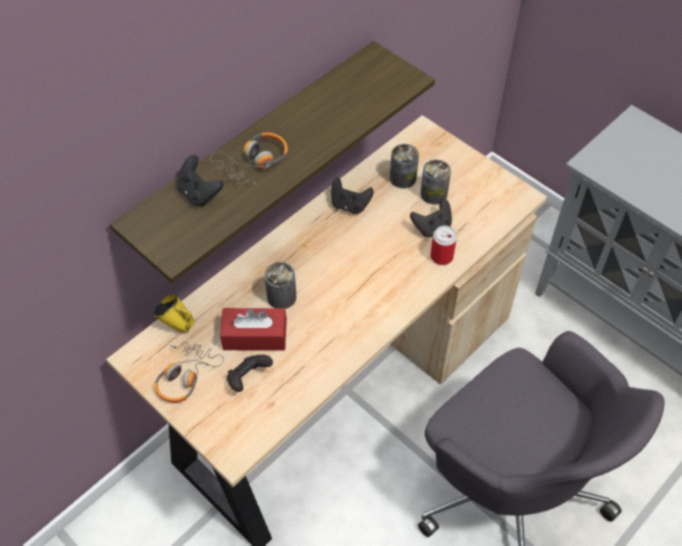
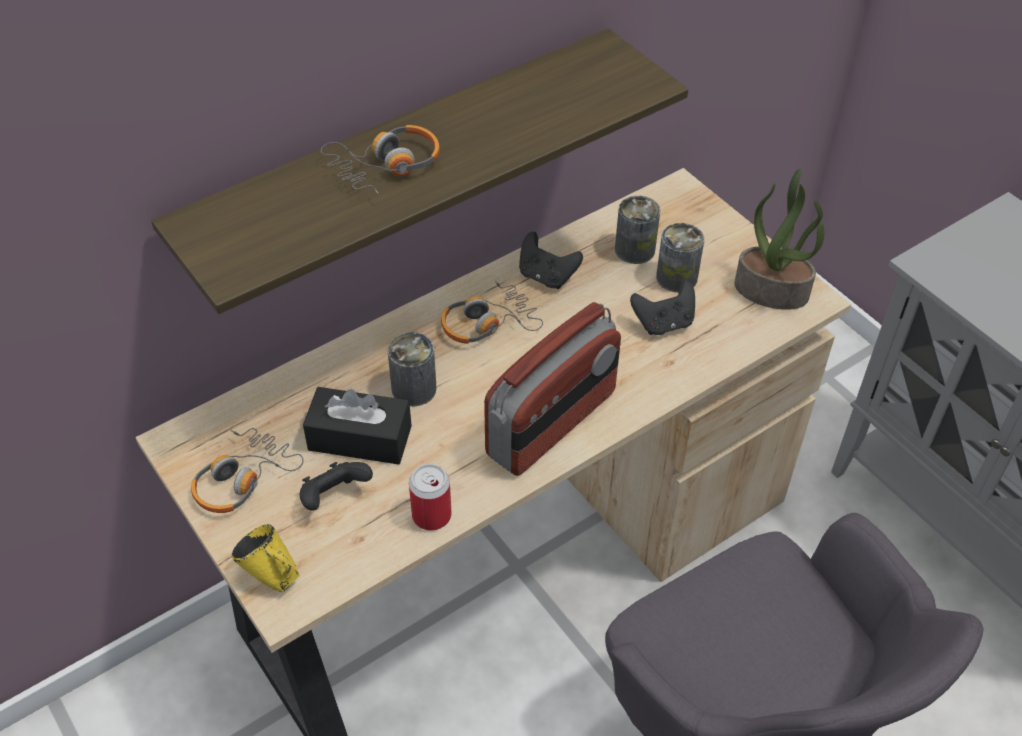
camera: 10 degrees right, 5 degrees down
yellow mug [154,294,195,332] -> yellow mug moved to [232,524,299,592]
black game controller [177,155,223,206] -> none
red tissue box [220,308,287,350] -> black tissue box [303,387,412,465]
can [430,226,457,265] -> can moved to [409,464,452,530]
none -> headphones [441,280,543,344]
none -> radio [484,302,621,476]
none -> potted plant [734,169,824,310]

